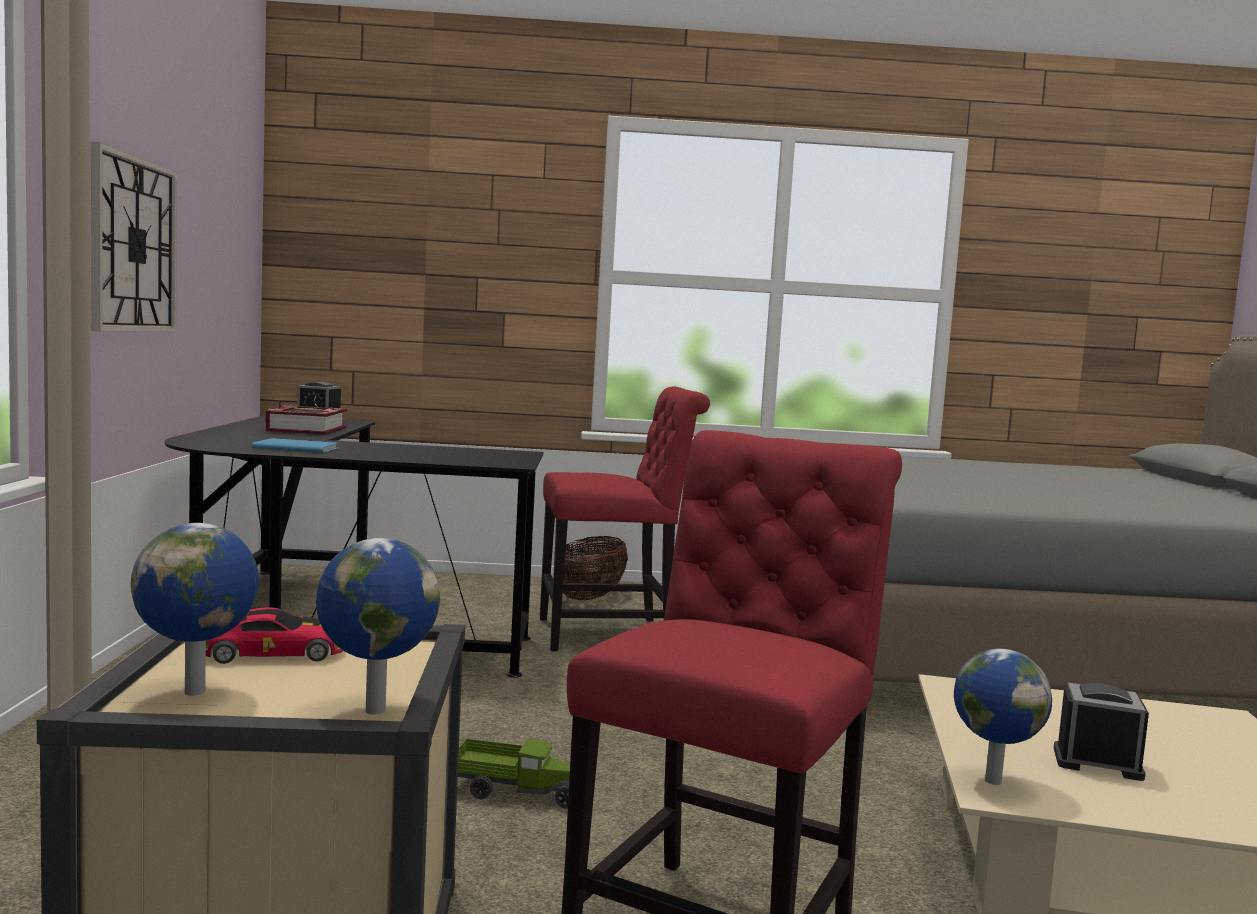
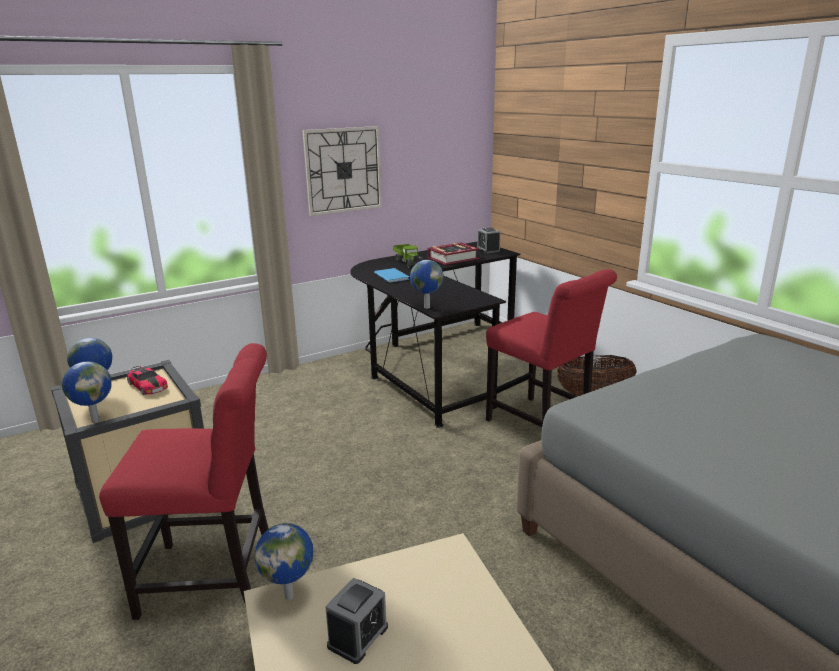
camera: 60 degrees right, 15 degrees up
toy truck [458,739,570,809] -> toy truck moved to [393,244,424,268]
alarm clock [1054,683,1149,781] -> alarm clock turned 45 degrees clockwise [325,578,388,664]
none -> globe [410,260,444,309]

